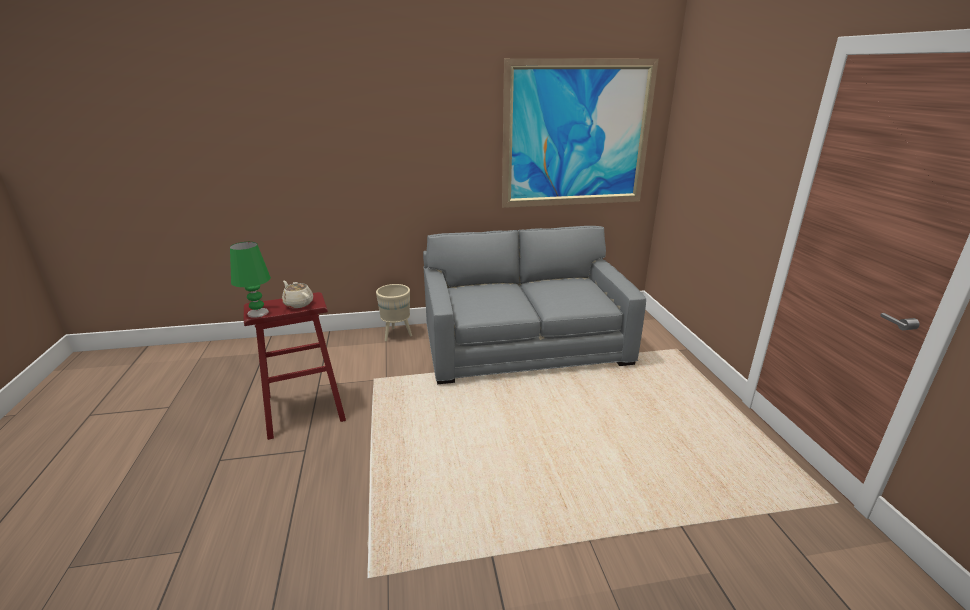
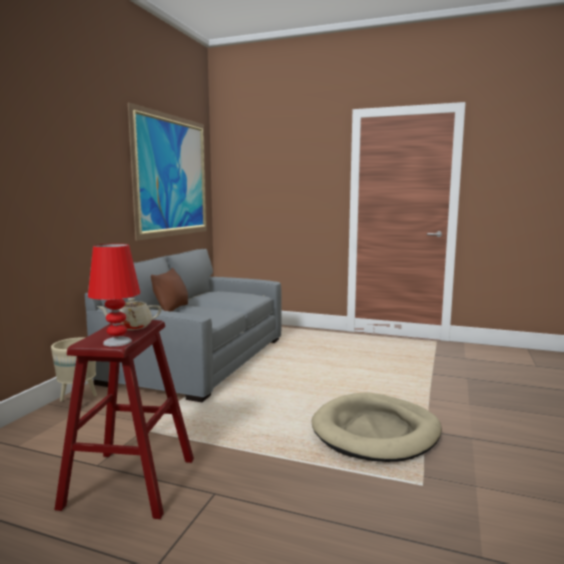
camera: 60 degrees left, 15 degrees down
green table lamp [230,242,271,318] -> red table lamp [88,244,140,347]
none -> brown pillow [151,268,188,311]
none -> beige dog bed [311,392,442,462]

